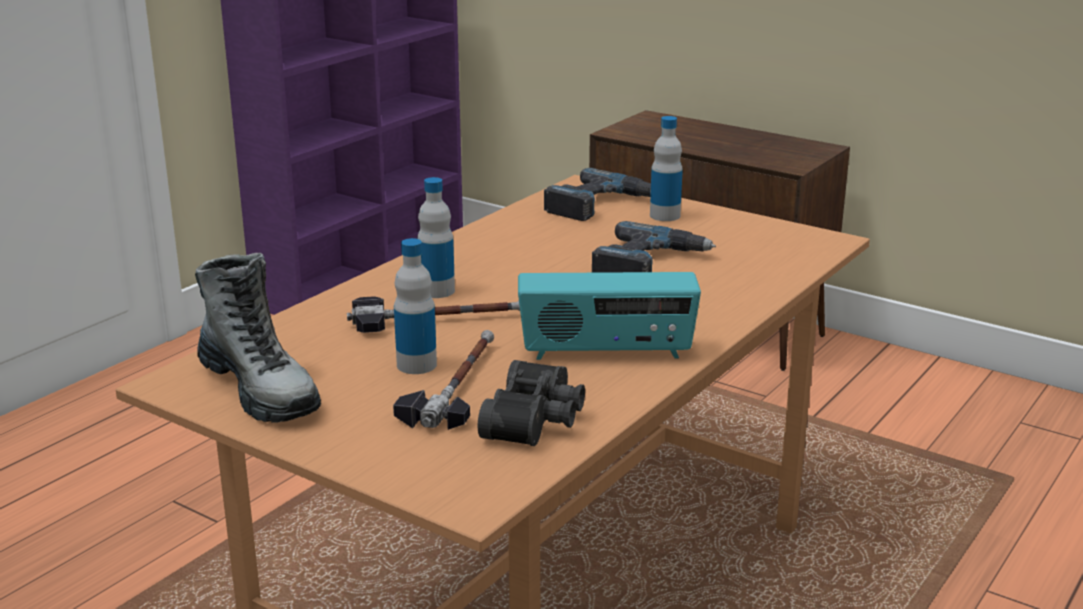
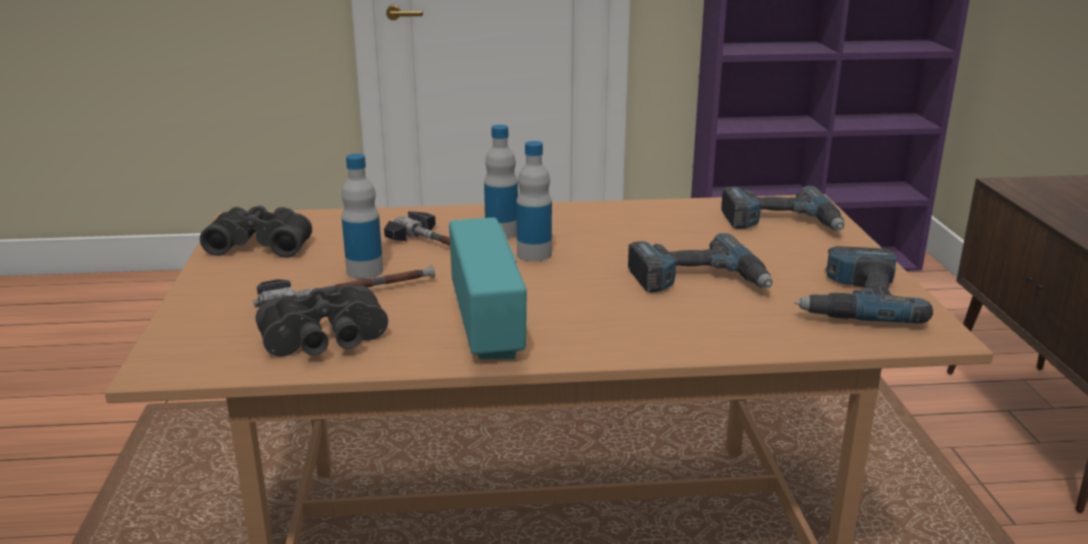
camera: 50 degrees right, 0 degrees up
boot [195,253,321,422] -> black binoculars [200,206,312,258]
radio [518,272,701,360] -> radio turned 150 degrees counterclockwise [449,217,527,359]
bottle [650,116,683,221] -> bottle moved to [516,141,552,261]
none -> power drill [795,246,933,324]

